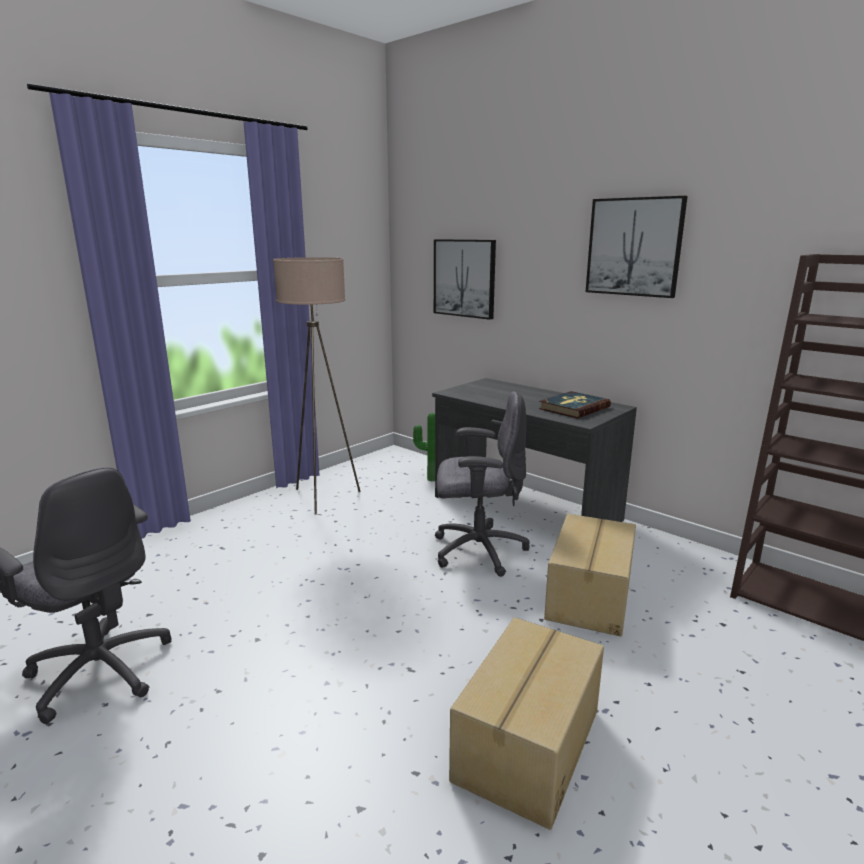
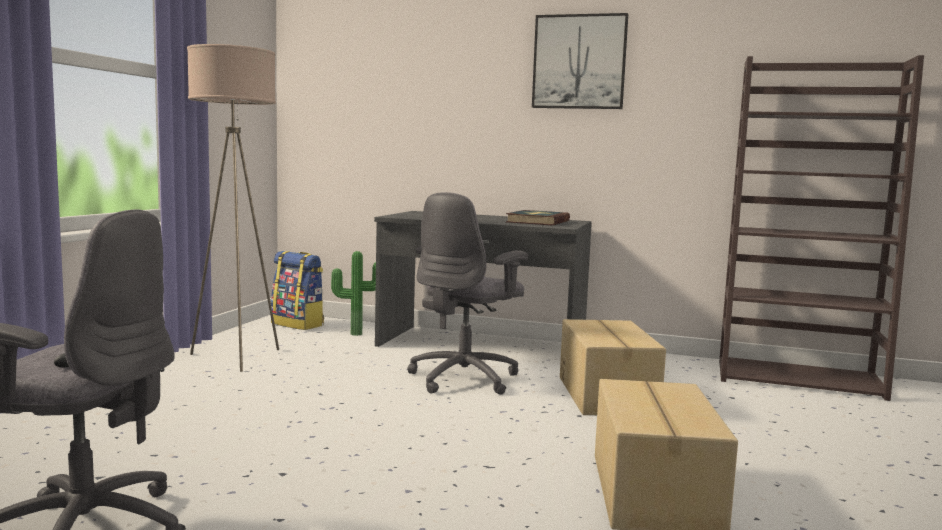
camera: 25 degrees left, 10 degrees down
picture [434,239,496,320] -> none
grey office chair [435,392,530,577] -> grey office chair turned 150 degrees clockwise [407,192,528,395]
none -> backpack [271,251,324,330]

